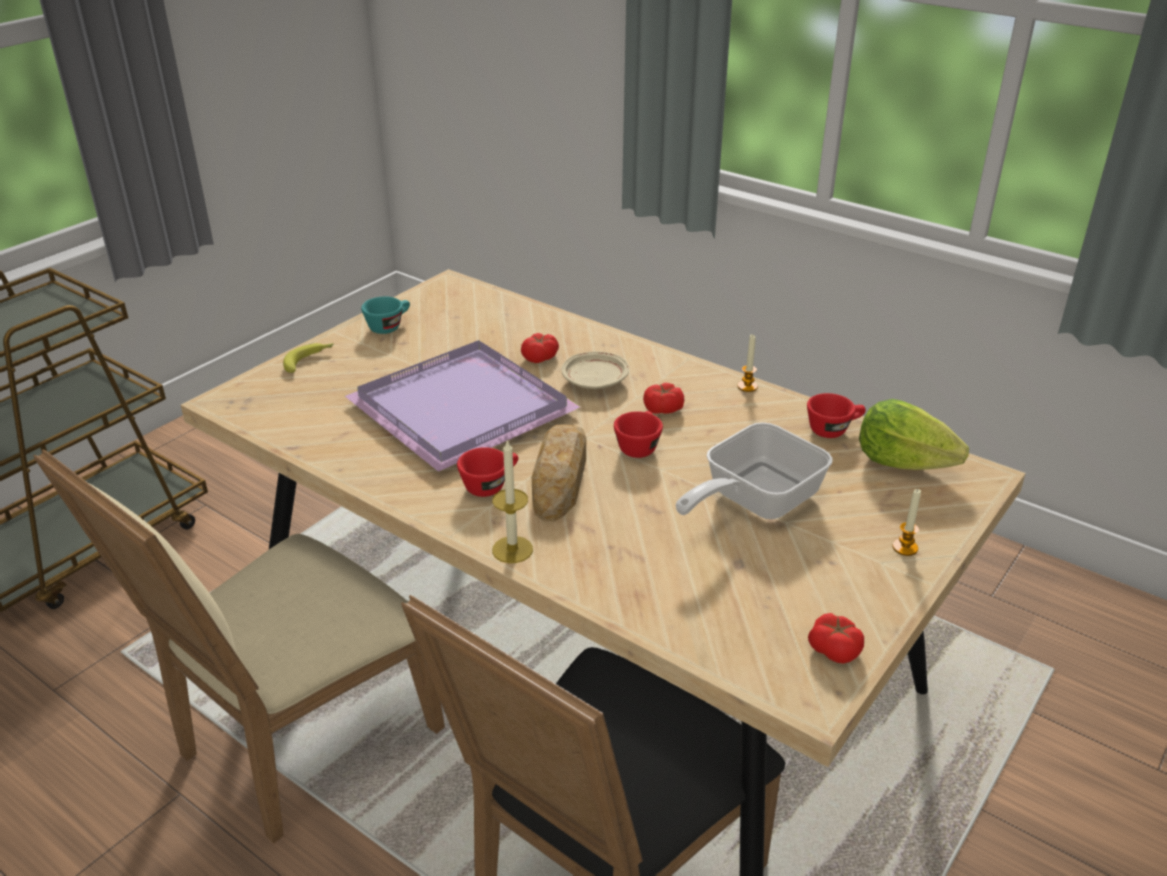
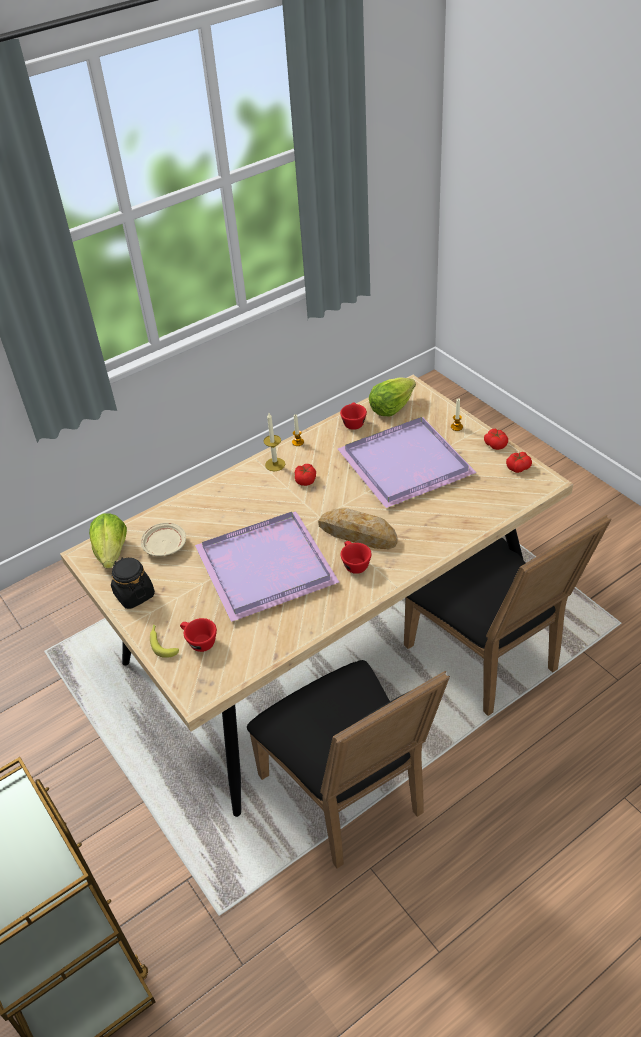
camera: 70 degrees left, 10 degrees up
beige chair [34,449,445,843] -> black chair [247,660,450,868]
turquoise cup [361,296,410,334] -> black jar [111,558,155,609]
candle [492,439,533,563] -> candle moved to [264,413,285,471]
tomato [521,333,559,363] -> tomato moved to [484,429,508,450]
beige plate [561,351,629,389] -> beige plate moved to [141,523,186,556]
red cup [614,411,663,458] -> red cup moved to [180,618,217,652]
frying pan [676,422,833,519] -> purple tray [338,417,477,508]
none -> lettuce [89,513,127,568]

